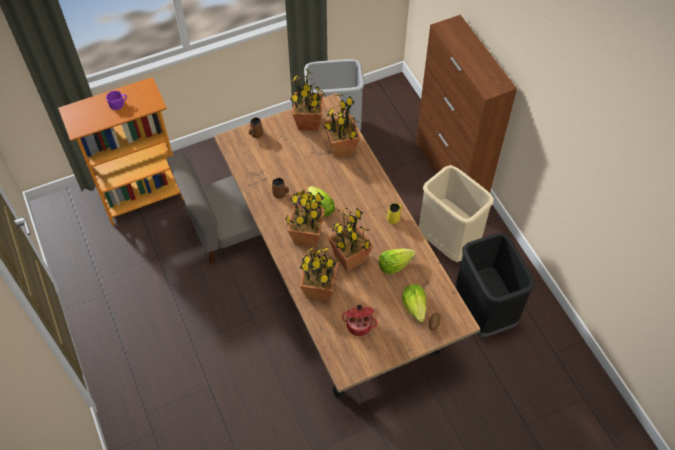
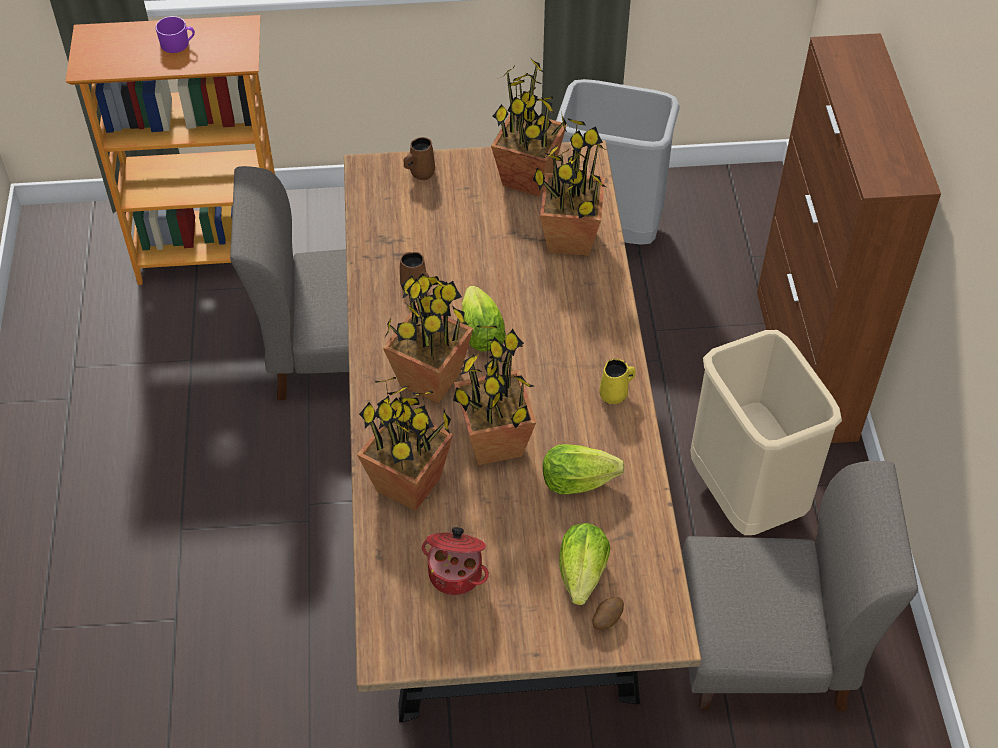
camera: 20 degrees right, 5 degrees down
black trash can [455,233,535,337] -> grey chair [682,461,918,711]

